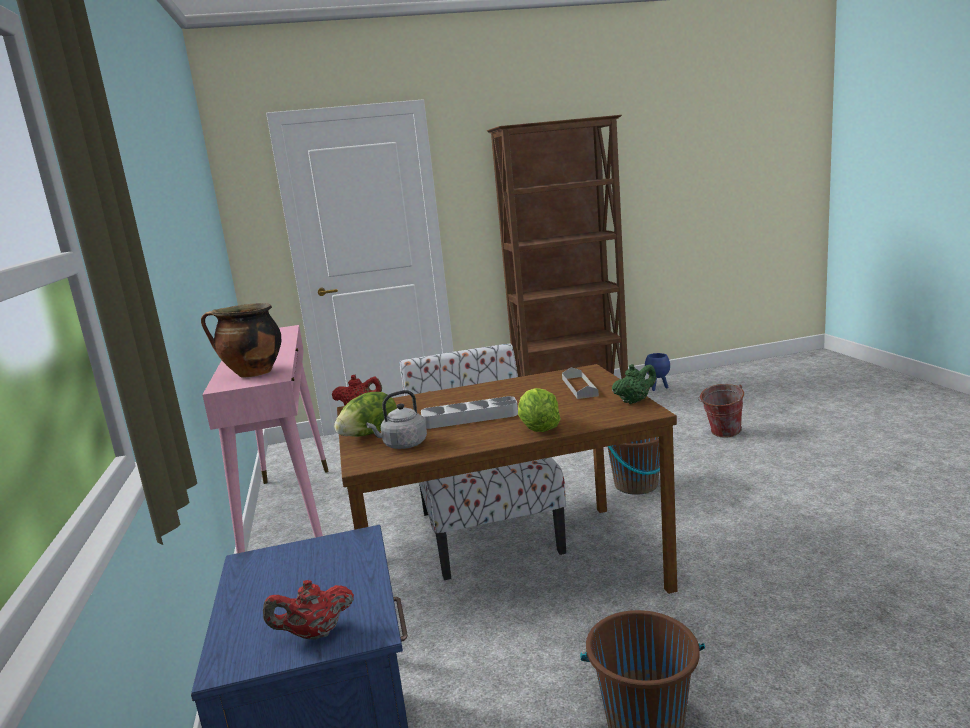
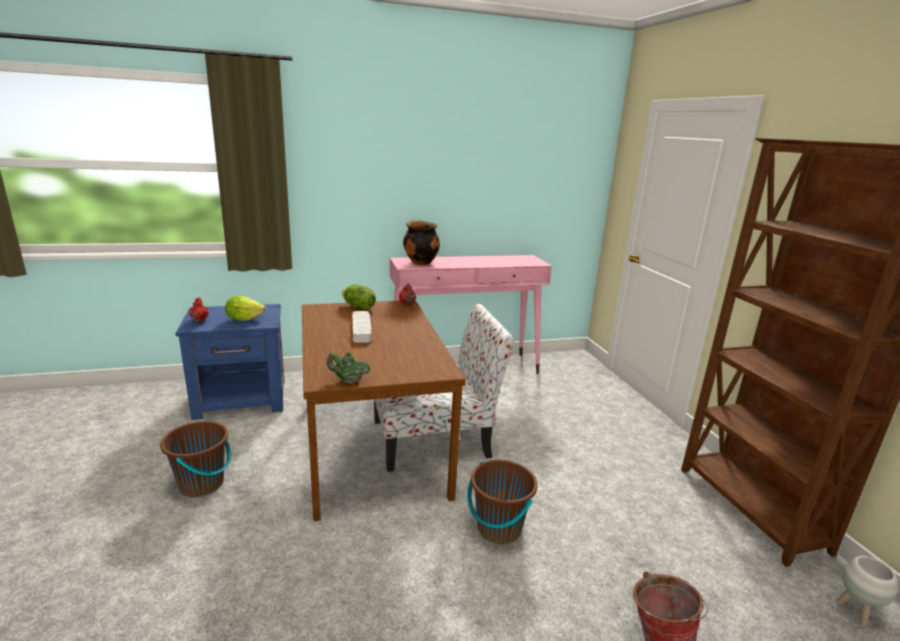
camera: 85 degrees right, 5 degrees up
grey kettle [366,390,427,449] -> none
lettuce [518,388,561,432] -> lettuce moved to [225,296,266,321]
grey tray [562,367,599,399] -> none
green teapot [612,364,656,404] -> green teapot turned 135 degrees clockwise [327,352,370,384]
blue planter [645,353,670,391] -> white planter [836,556,898,626]

